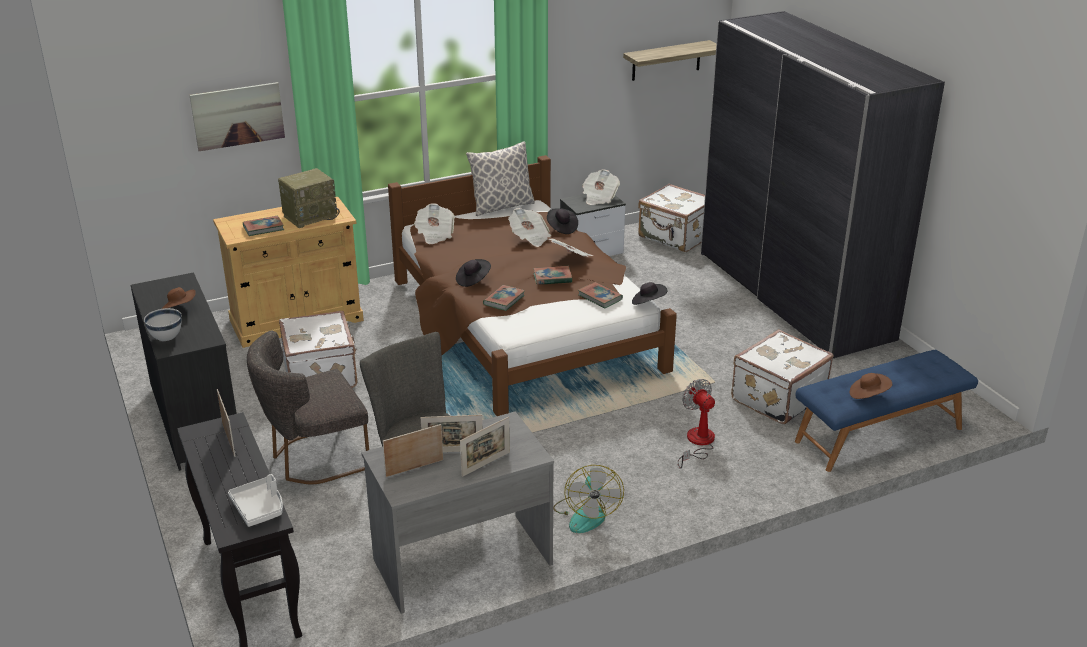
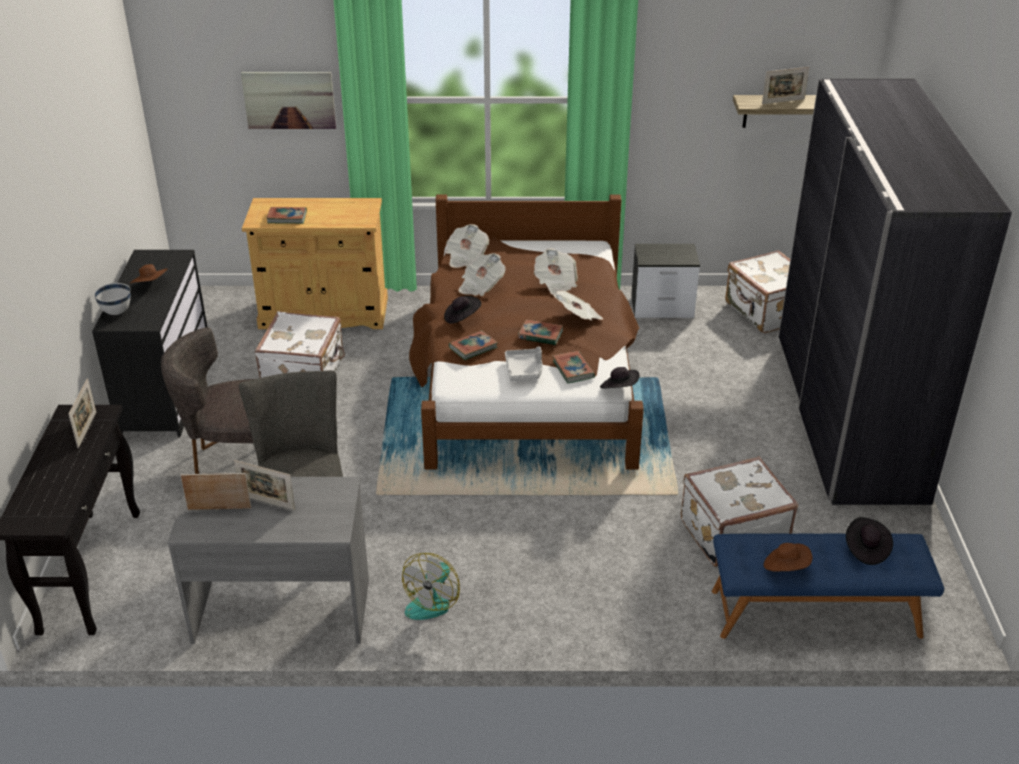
camera: 25 degrees right, 5 degrees up
grey tray [228,474,283,527] -> grey tray moved to [505,347,543,381]
radio [278,168,340,228] -> none
picture frame [460,417,510,477] -> picture frame moved to [762,67,809,104]
pillow [466,141,535,216] -> none
black hat [547,208,578,234] -> black hat moved to [846,517,893,565]
newspaper [582,169,620,205] -> newspaper moved to [458,253,506,296]
fan [678,379,715,469] -> none

